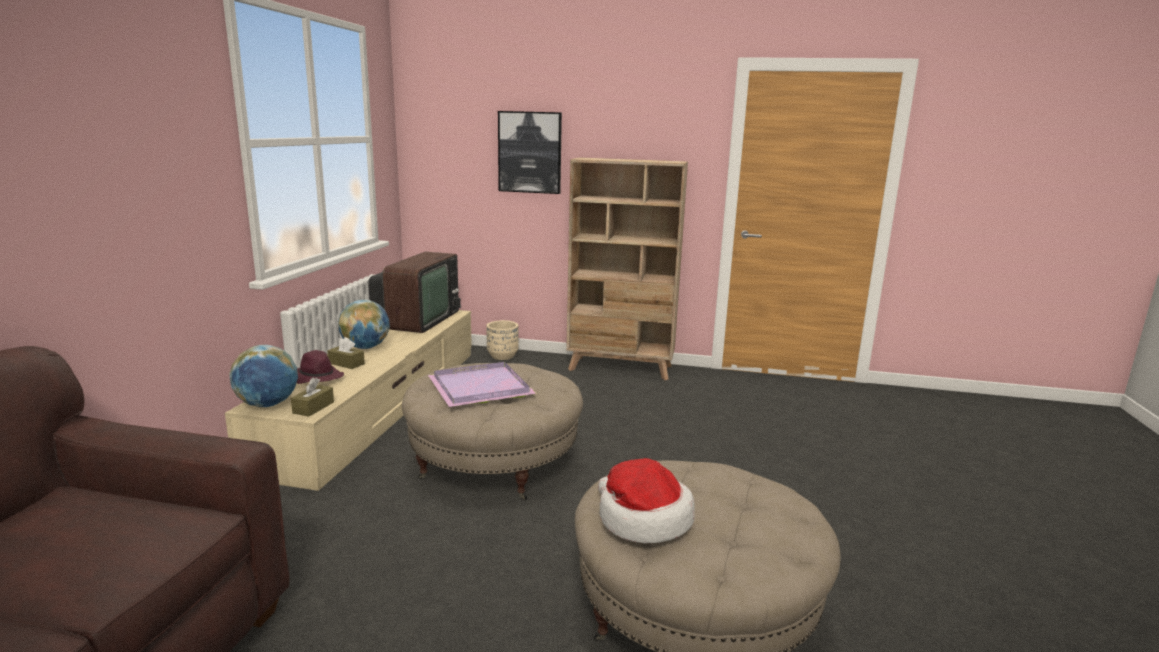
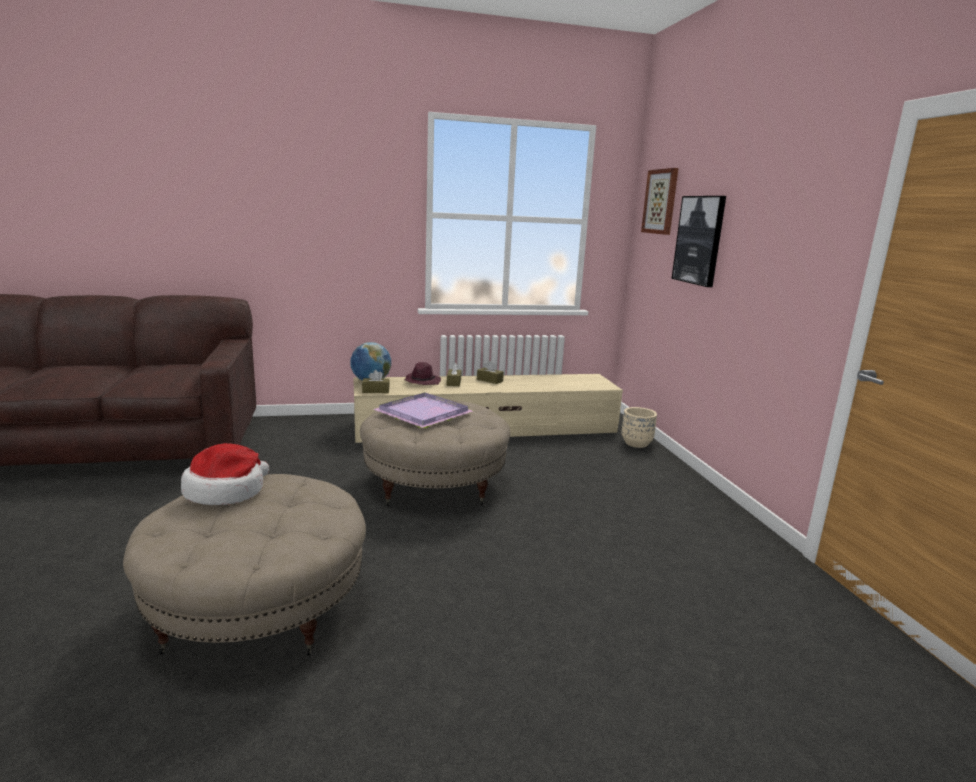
camera: 65 degrees right, 0 degrees up
globe [338,300,390,349] -> brown tissue box [477,361,504,384]
television [368,252,461,333] -> none
beige bookcase [566,157,688,380] -> none
none -> picture [641,168,678,235]

